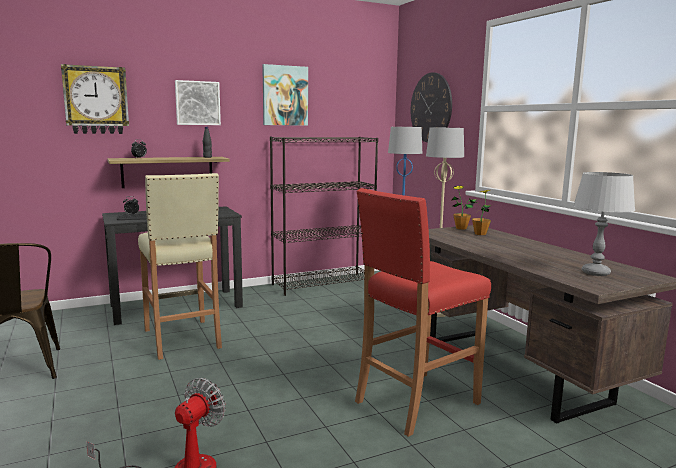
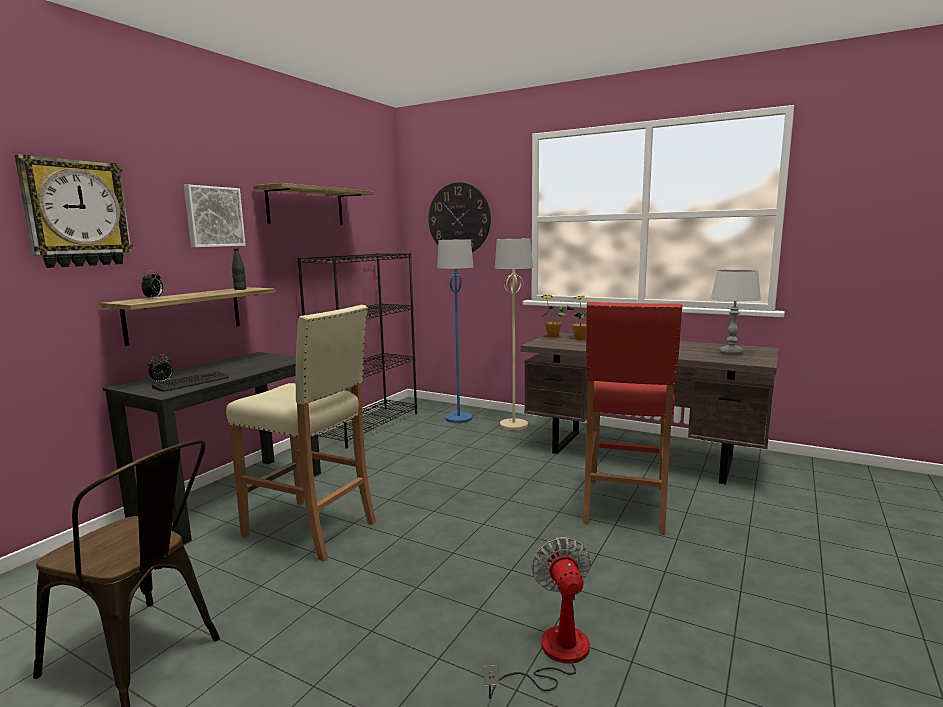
camera: 35 degrees left, 0 degrees up
picture [262,64,308,126] -> shelf [253,183,374,224]

